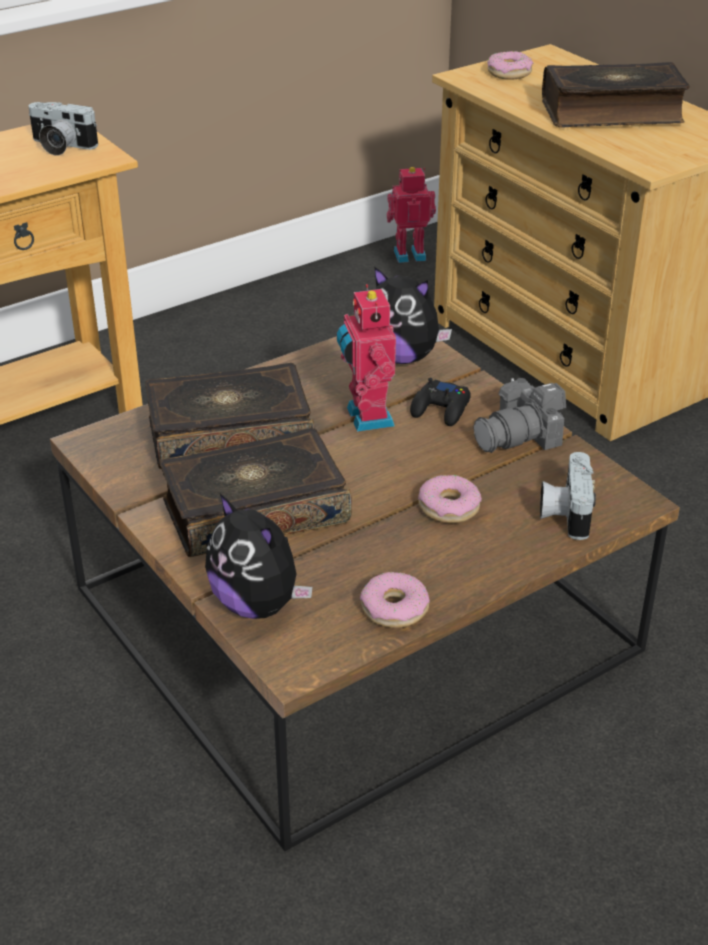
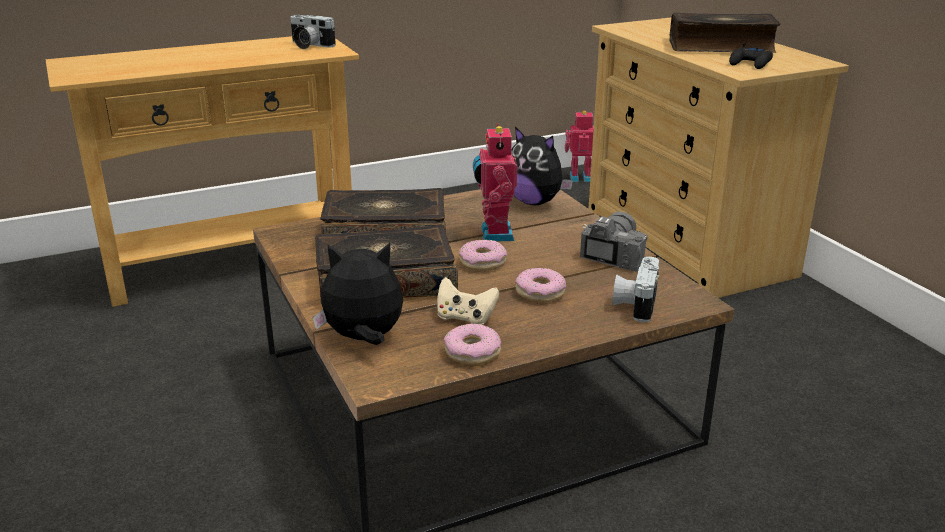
camera: 10 degrees right, 10 degrees down
plush toy [205,494,313,619] -> plush toy turned 120 degrees clockwise [312,243,403,345]
black game controller [410,378,471,426] -> black game controller moved to [729,43,773,69]
camera [473,378,566,453] -> camera turned 135 degrees clockwise [580,212,647,272]
donut [487,51,533,80] -> donut moved to [459,240,507,271]
none -> beige game controller [437,277,499,325]

